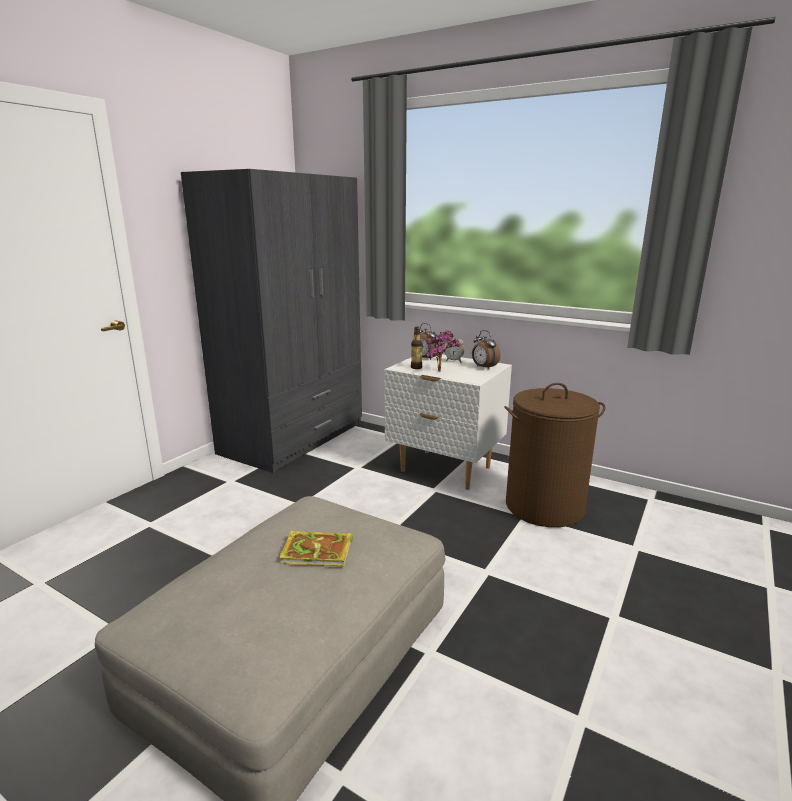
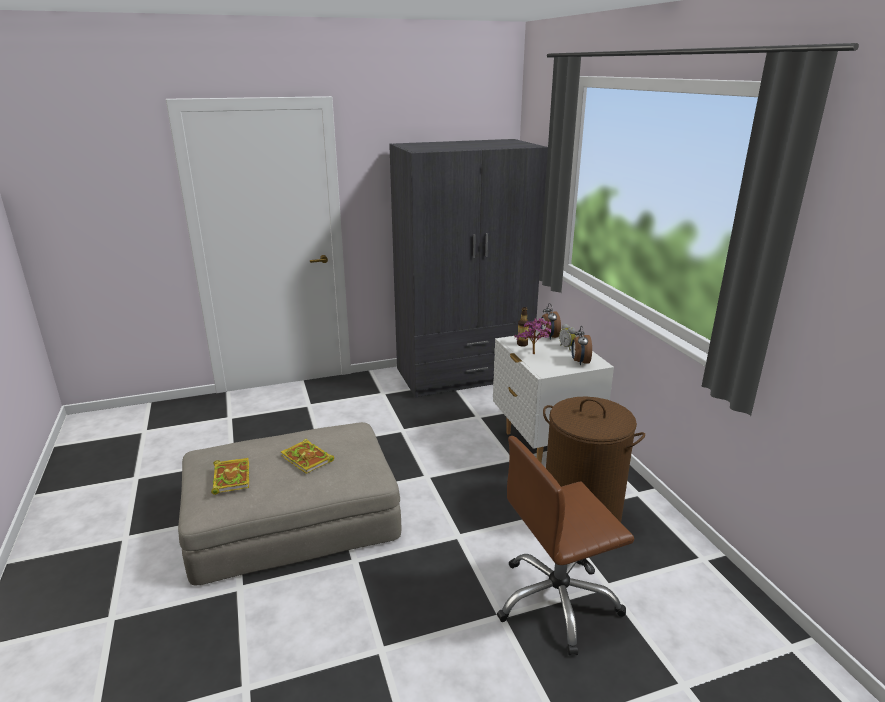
camera: 40 degrees right, 5 degrees up
none -> book [211,458,249,495]
none -> brown office chair [497,436,634,656]

